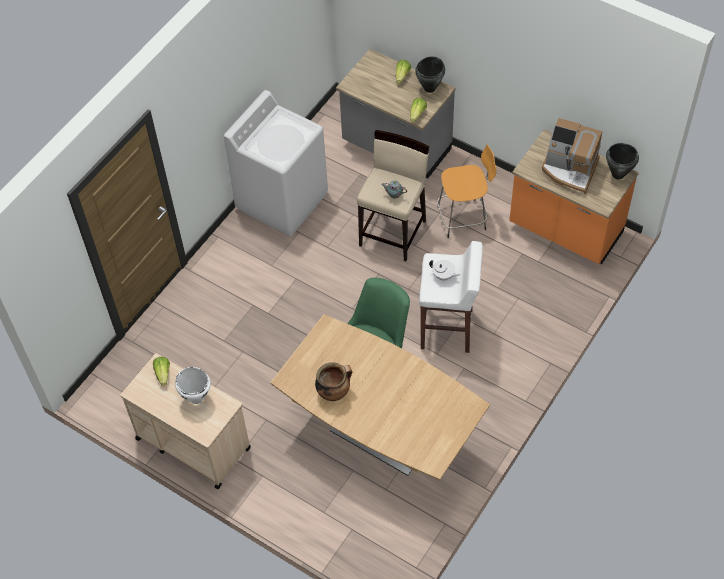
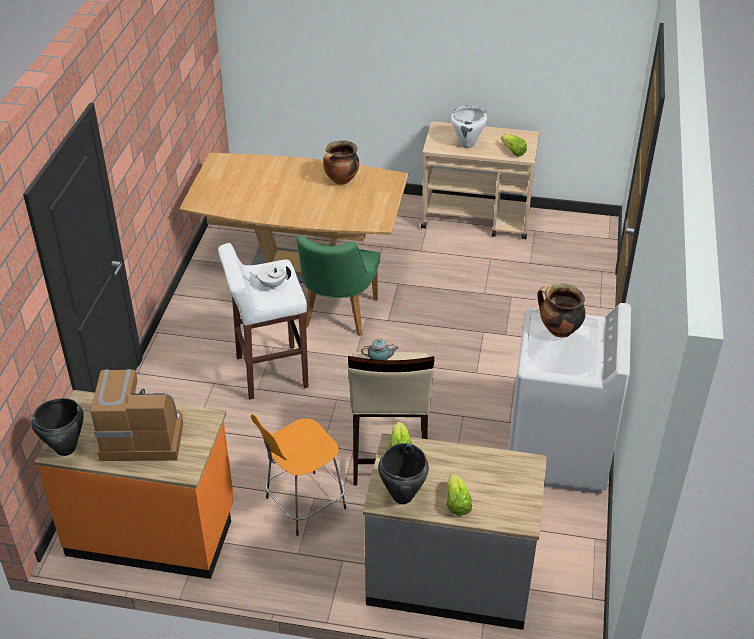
camera: 155 degrees right, 15 degrees down
none -> cooking pot [537,284,586,338]

